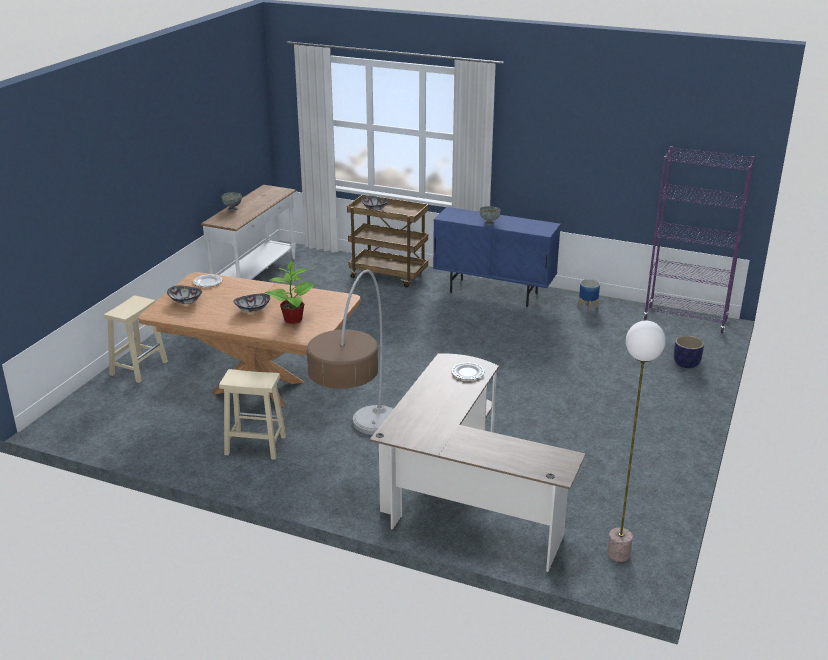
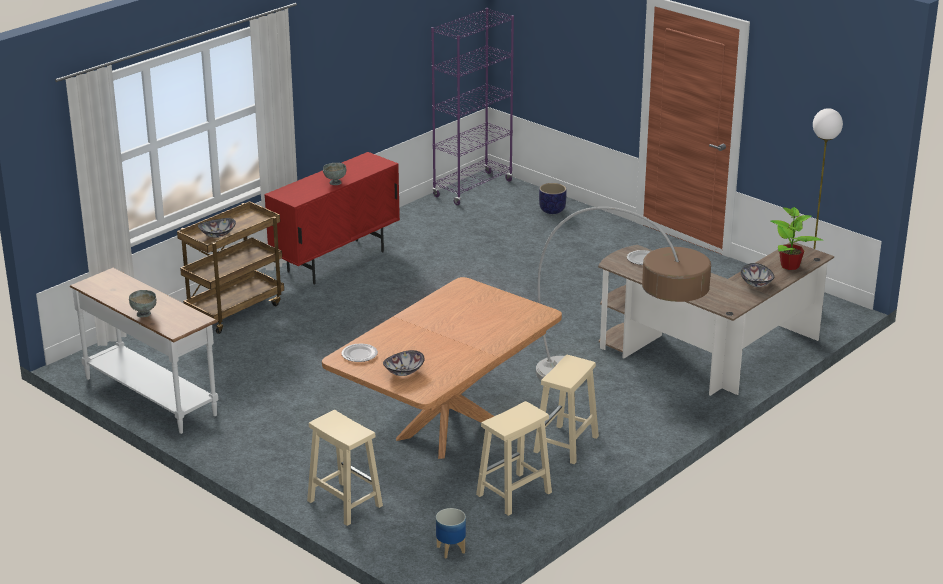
camera: 70 degrees left, 0 degrees up
bowl [234,294,270,312] -> bowl moved to [741,263,774,287]
potted plant [265,261,315,324] -> potted plant moved to [770,207,824,270]
blue cabinet [433,207,561,307] -> red cabinet [264,152,400,284]
planter [578,279,600,311] -> planter moved to [436,508,466,559]
none -> beige stool [476,401,552,516]

